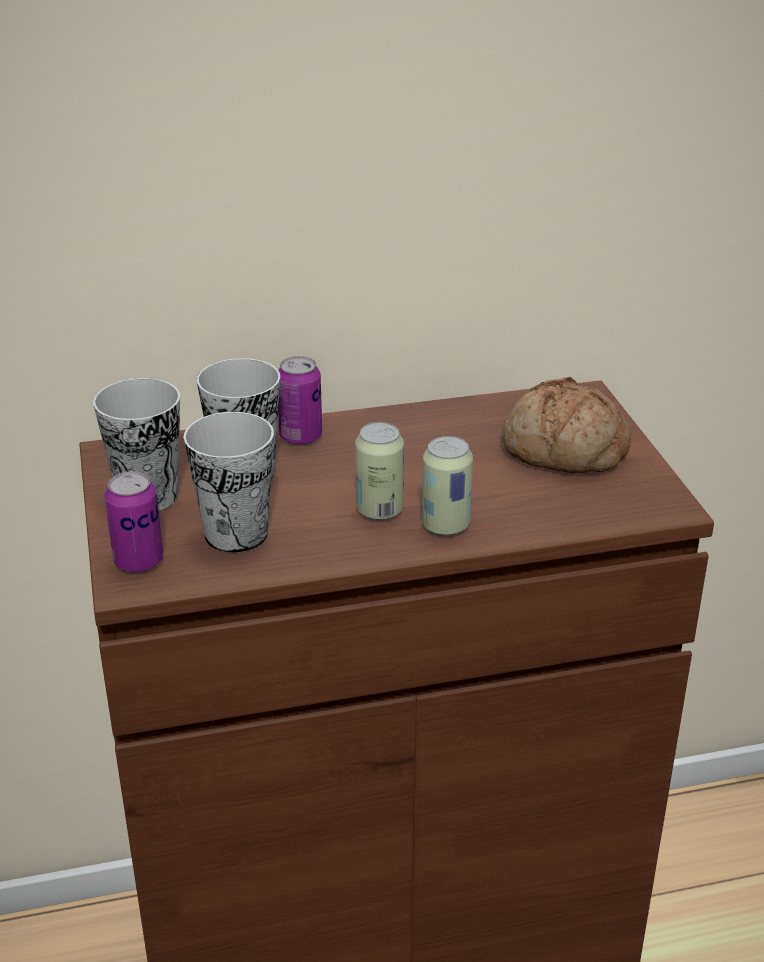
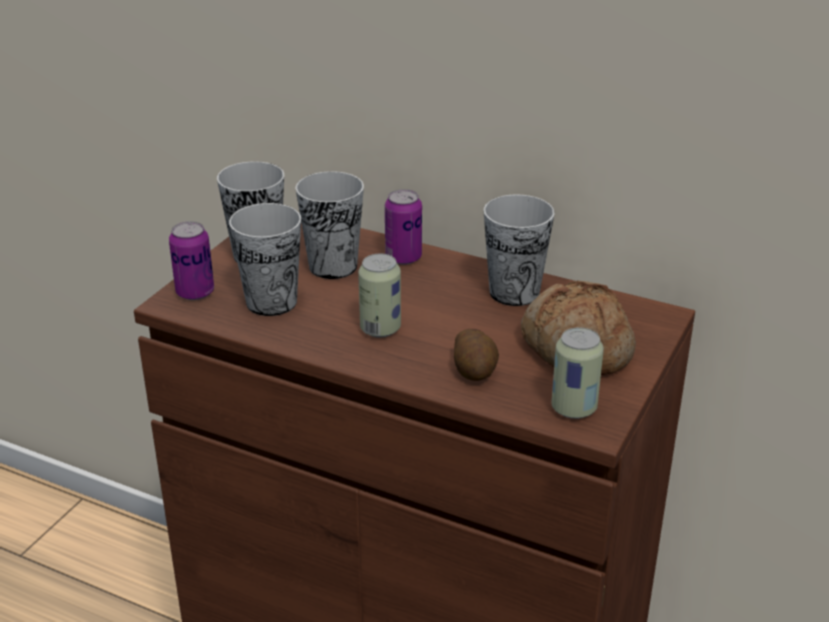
camera: 40 degrees right, 0 degrees up
can [422,436,473,536] -> can moved to [551,328,604,419]
none -> potato [454,329,499,381]
none -> cup [484,194,555,306]

